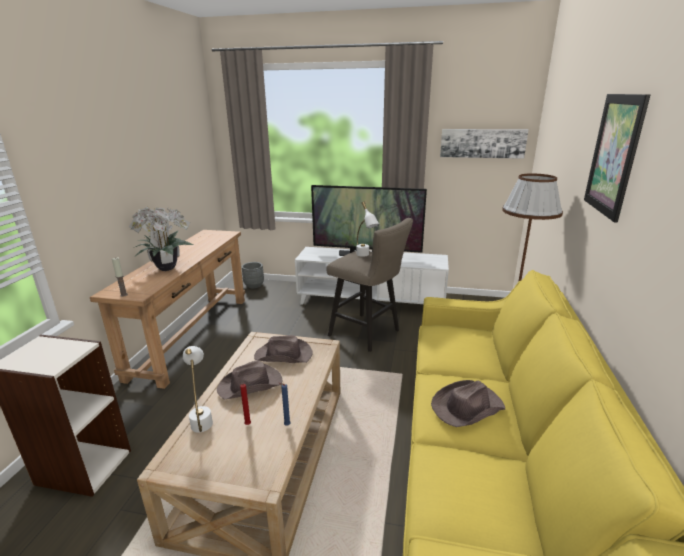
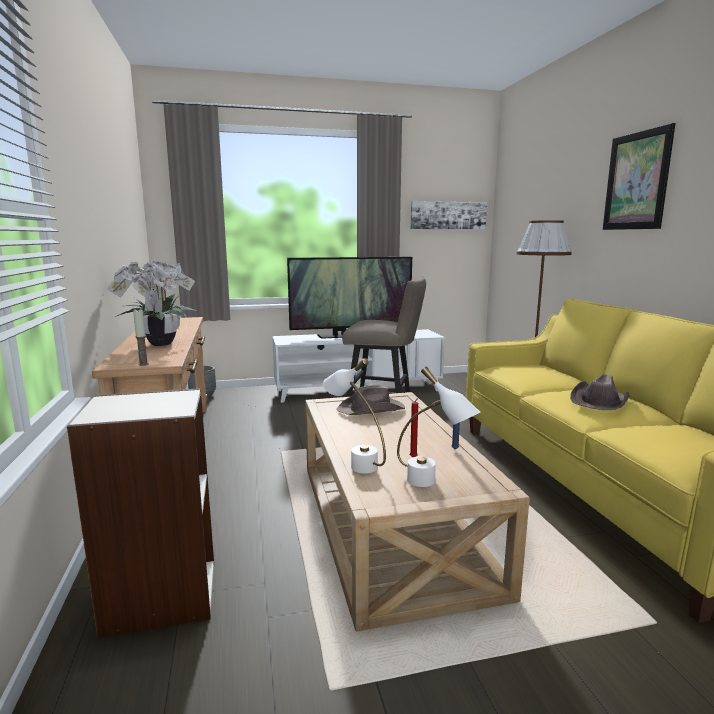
camera: 25 degrees left, 10 degrees down
brown hat [217,360,282,399] -> none
white table lamp [357,202,380,257] -> white table lamp moved to [397,367,480,487]

